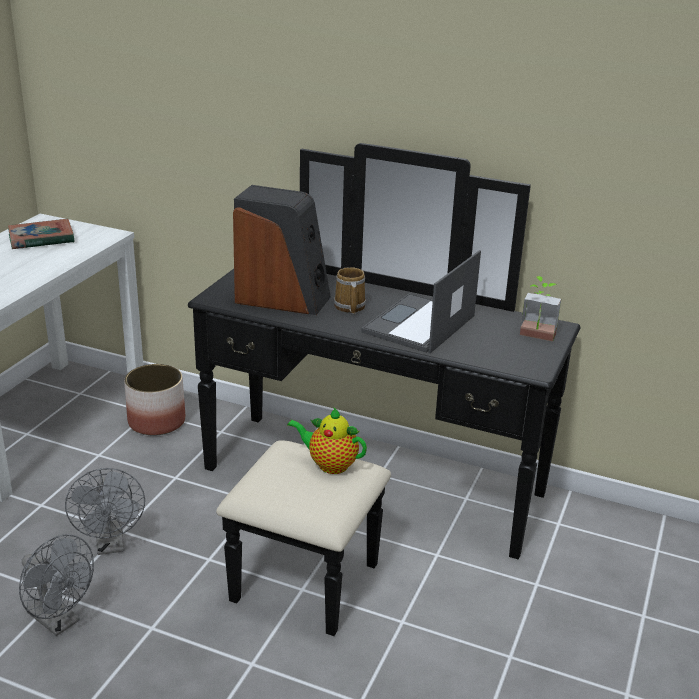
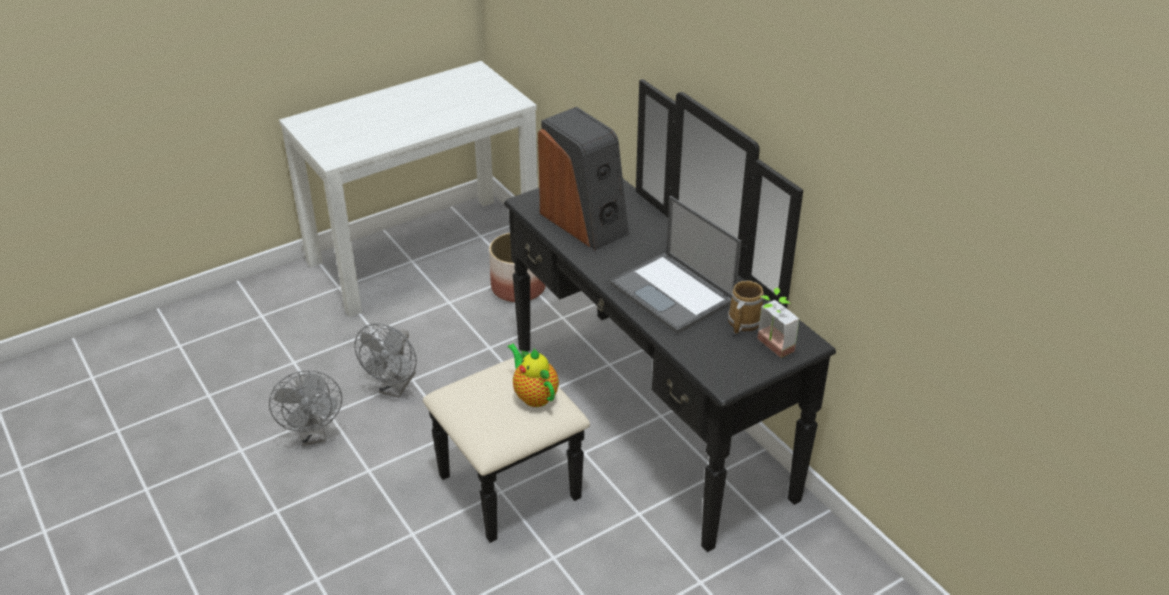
camera: 35 degrees right, 10 degrees up
book [8,219,74,249] -> none
mug [334,267,366,314] -> mug moved to [728,281,764,334]
laptop [361,250,481,354] -> laptop turned 105 degrees counterclockwise [610,196,742,334]

